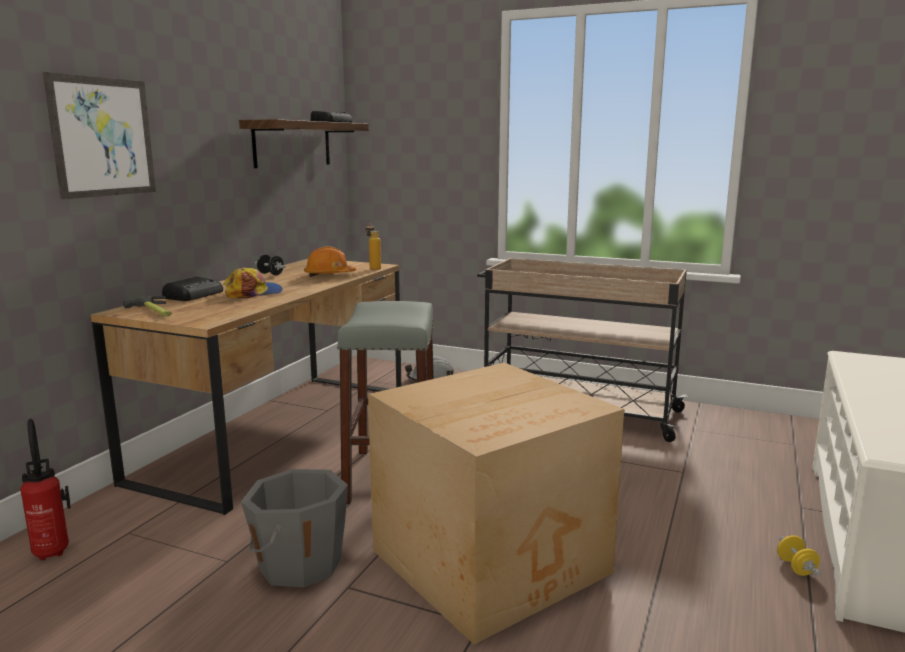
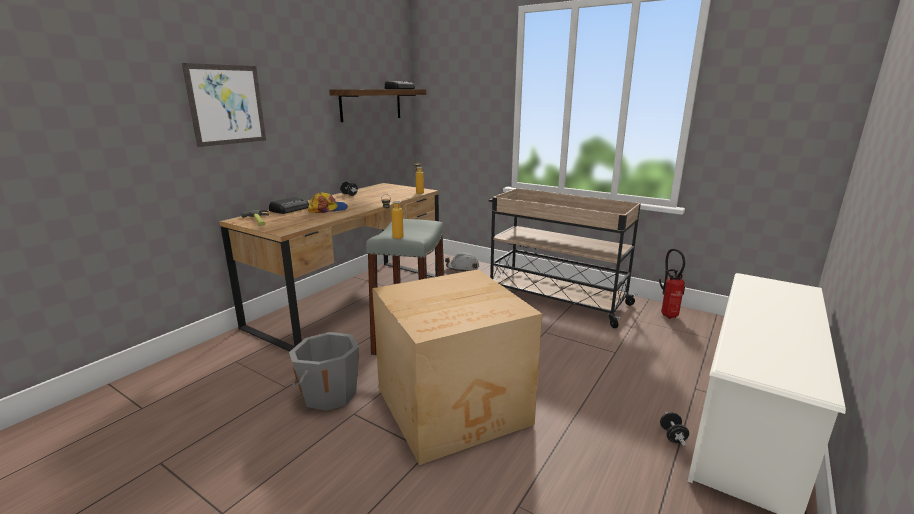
camera: 10 degrees right, 5 degrees up
fire extinguisher [20,419,71,561] -> fire extinguisher moved to [659,248,685,319]
orange hard hat [304,246,356,277] -> none
yellow dumbbell [777,535,820,576] -> black dumbbell [660,411,689,445]
none -> bottle [381,194,404,239]

